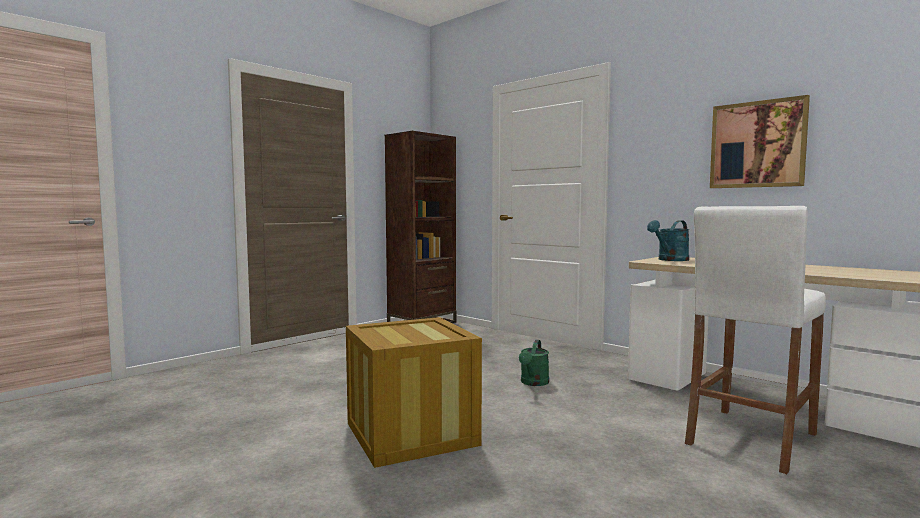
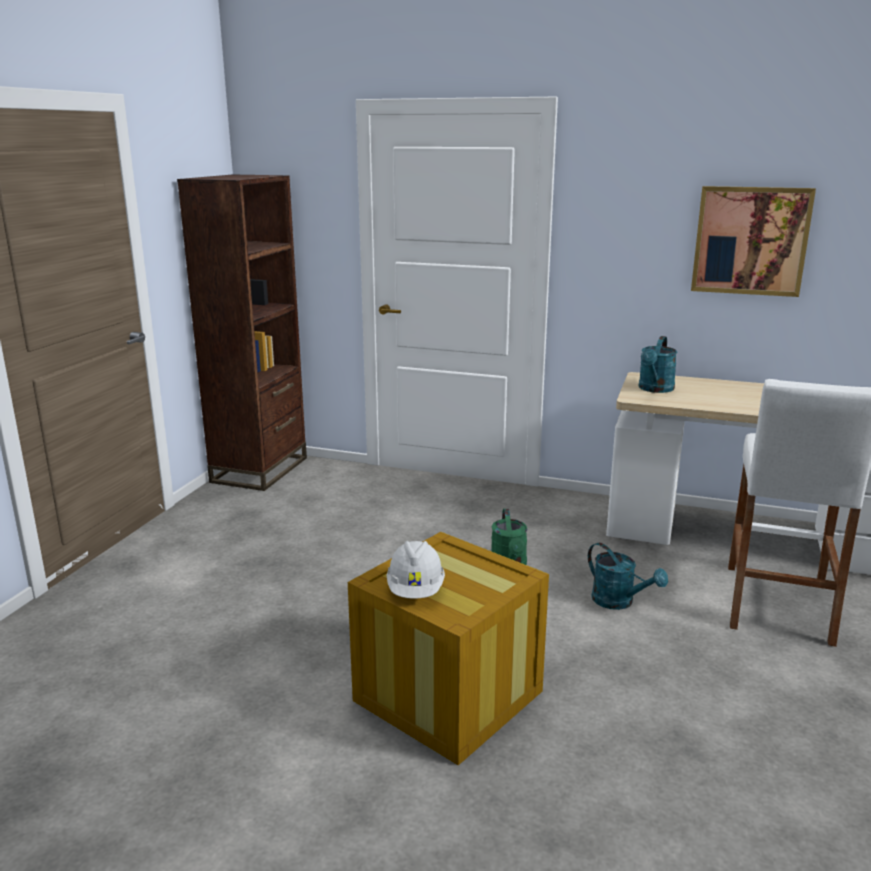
camera: 25 degrees left, 15 degrees up
none -> white hard hat [387,541,445,599]
none -> turquoise watering can [588,543,668,610]

